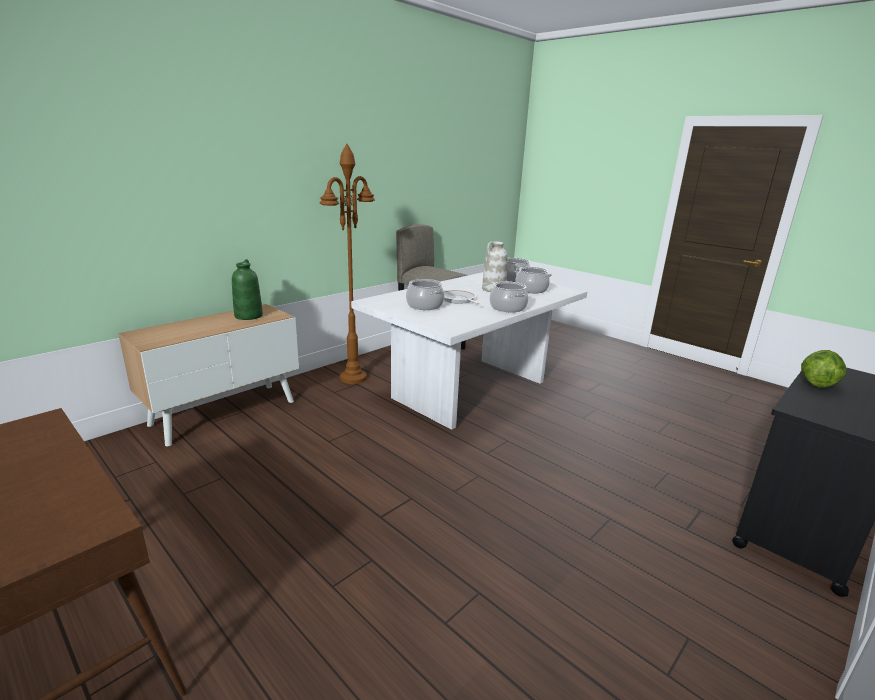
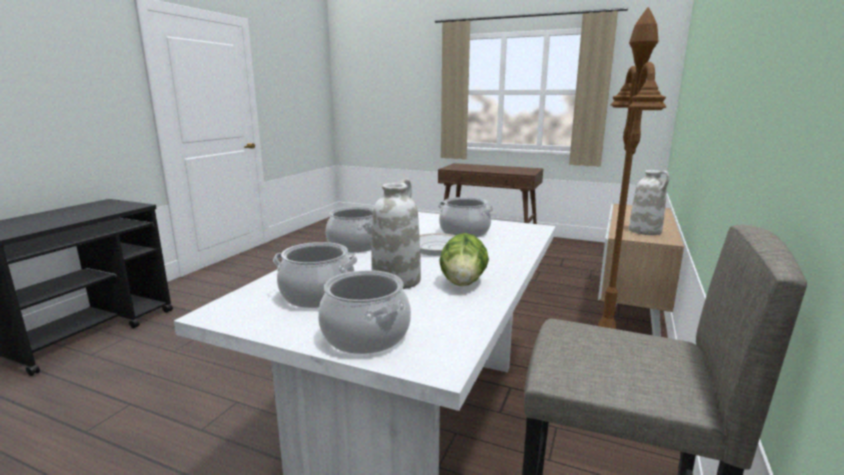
camera: 160 degrees right, 5 degrees down
green vase [232,259,263,320] -> white vase [629,170,670,235]
lettuce [801,350,846,388] -> lettuce moved to [439,233,489,286]

